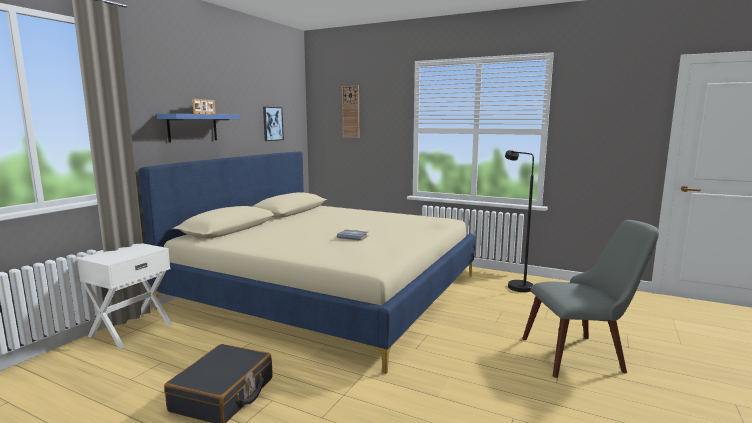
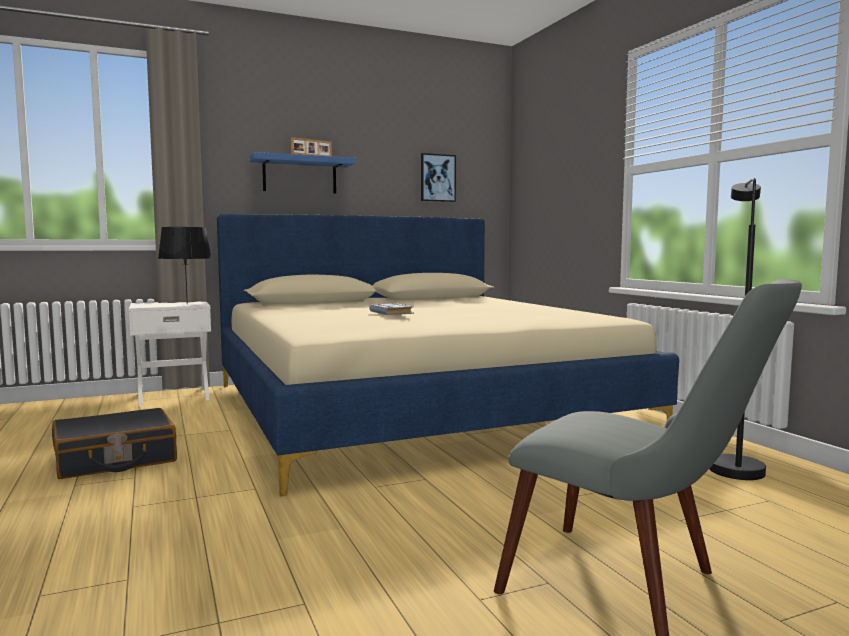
camera: 40 degrees right, 5 degrees down
wall clock [342,85,359,138] -> none
none -> black table lamp [158,227,212,304]

